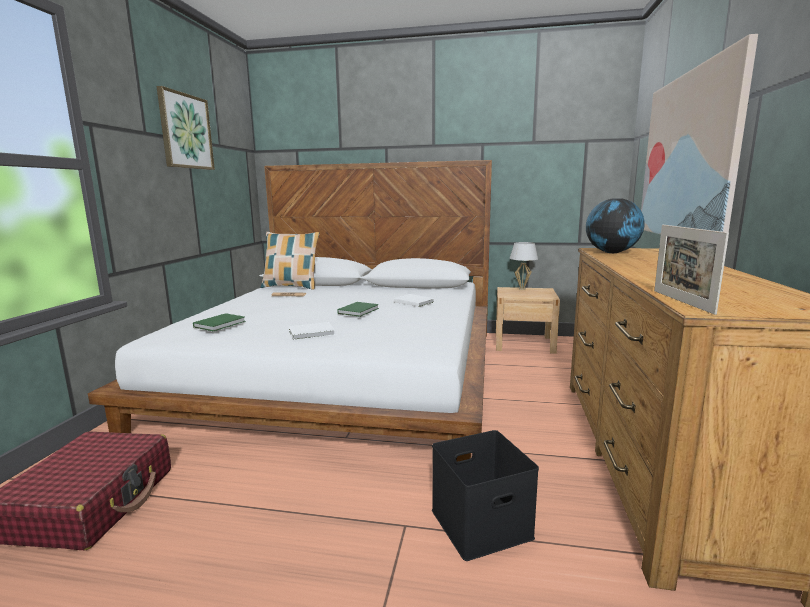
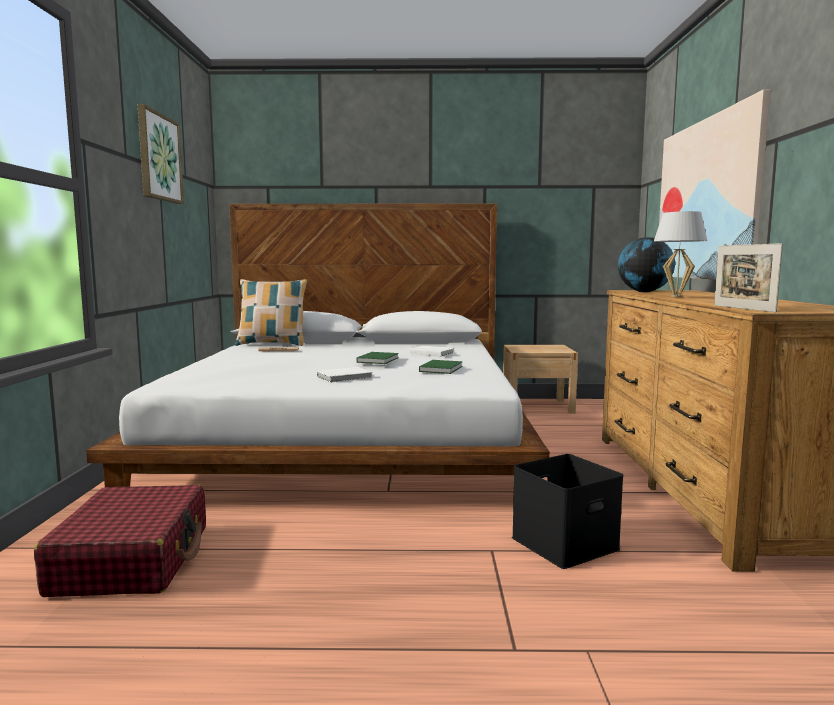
camera: 10 degrees left, 5 degrees down
green book [193,313,246,331] -> green book moved to [419,360,463,374]
white table lamp [510,242,538,290] -> white table lamp moved to [654,211,707,297]

